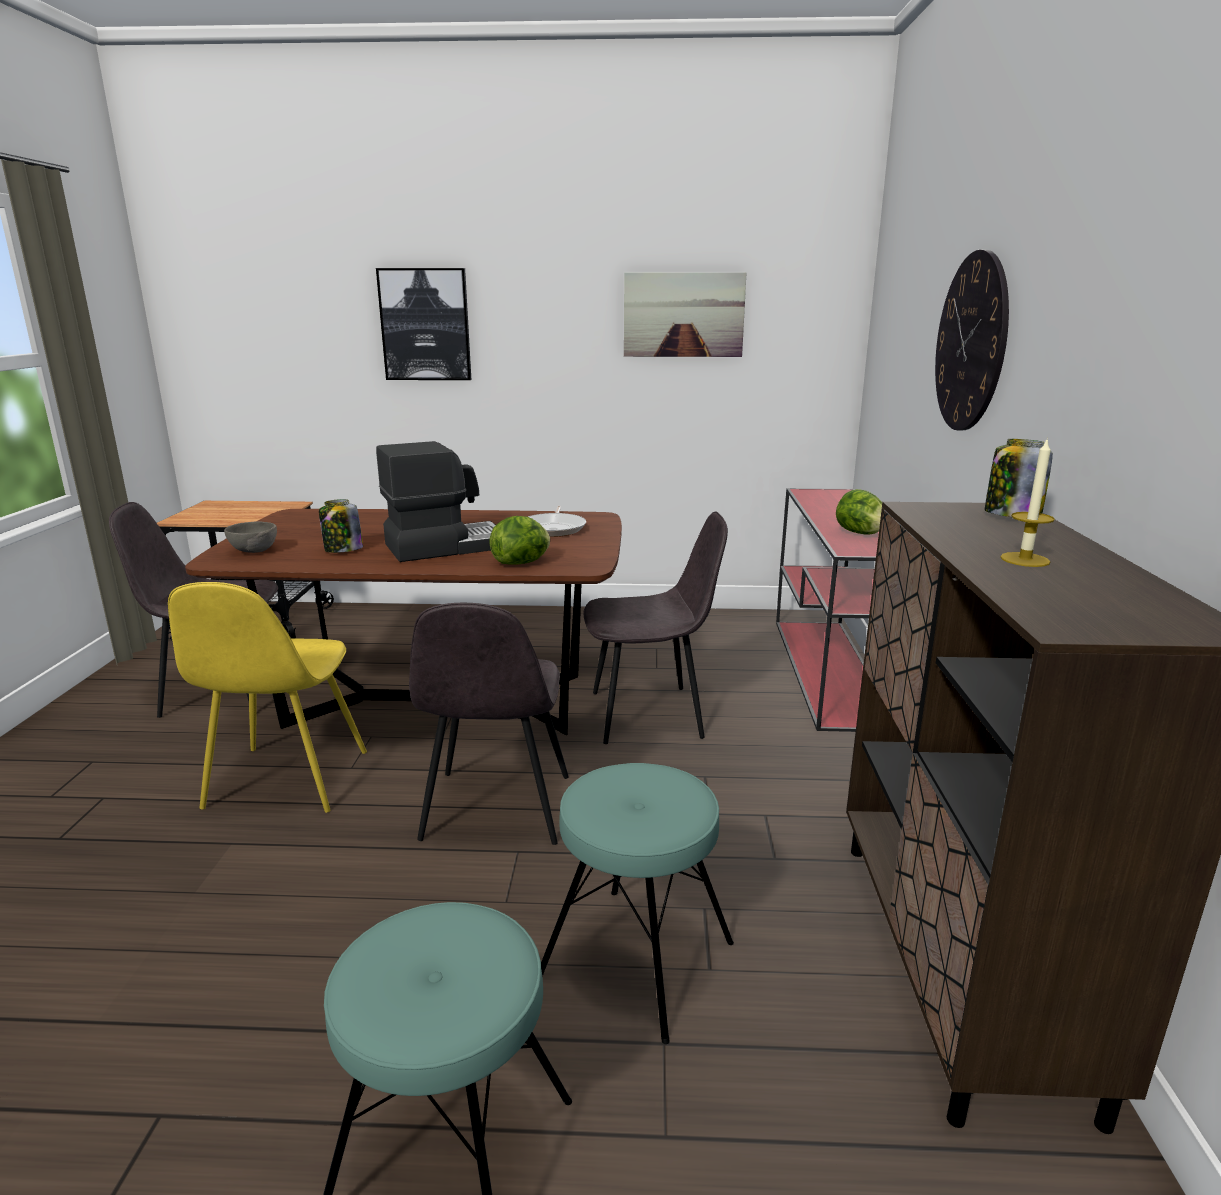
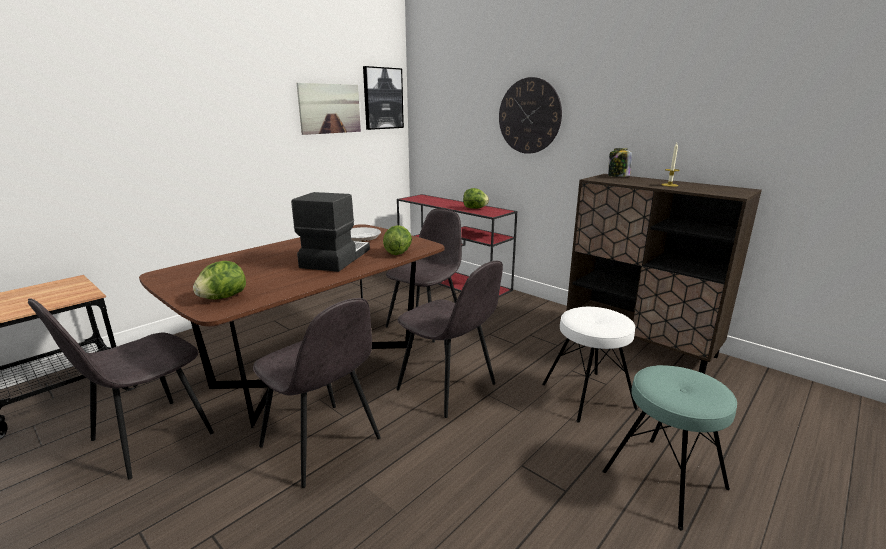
camera: 50 degrees left, 0 degrees up
yellow chair [168,582,367,813] -> grey chair [253,298,381,488]
grey bowl [224,521,277,553] -> lettuce [193,261,246,300]
jar [319,499,363,553] -> none
picture [376,268,471,380] -> picture moved to [363,66,404,130]
turquoise stool [541,763,734,1044] -> white stool [542,307,638,423]

